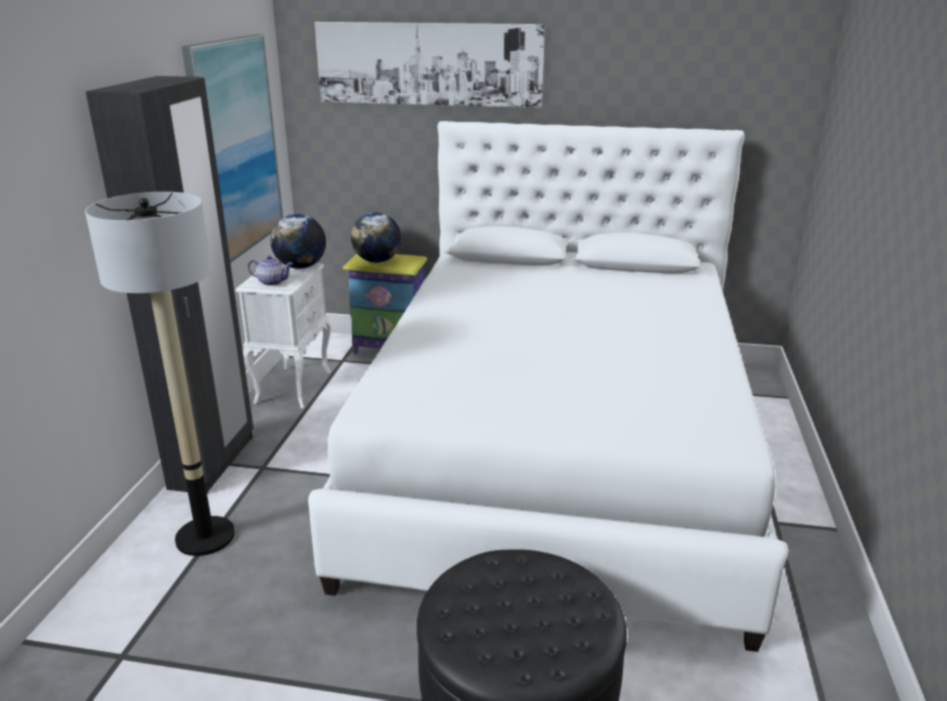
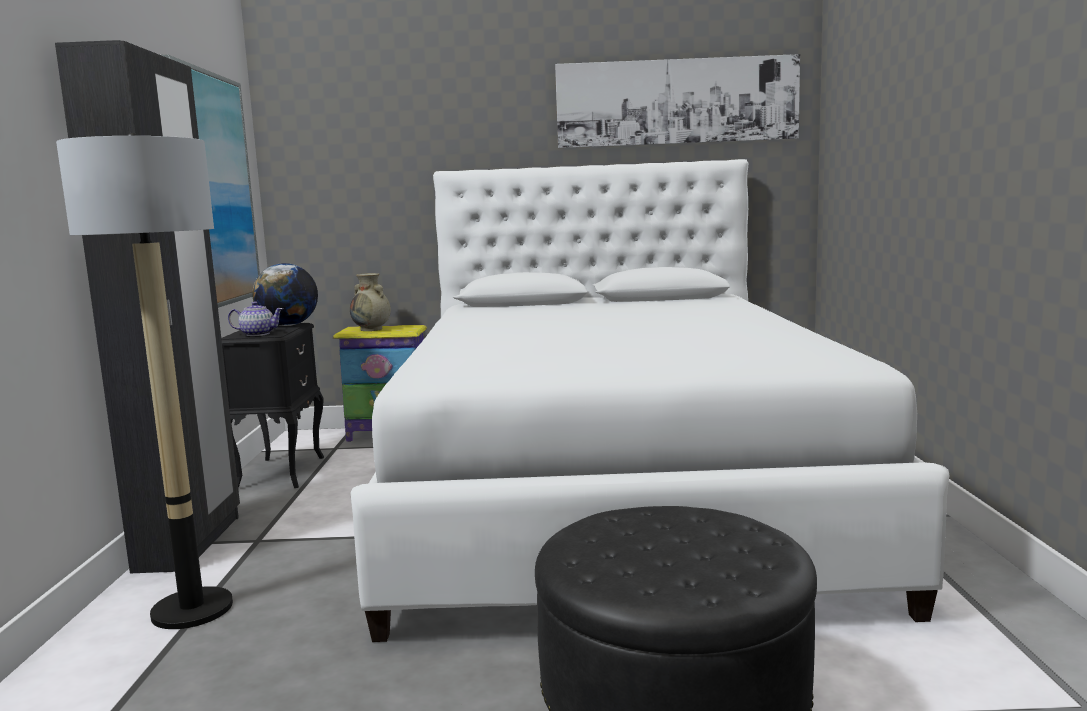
camera: 10 degrees left, 15 degrees down
white nightstand [236,263,331,408] -> black nightstand [221,323,324,488]
picture [314,22,545,108] -> picture moved to [555,54,800,148]
globe [351,212,401,263] -> beige vase [350,273,391,331]

